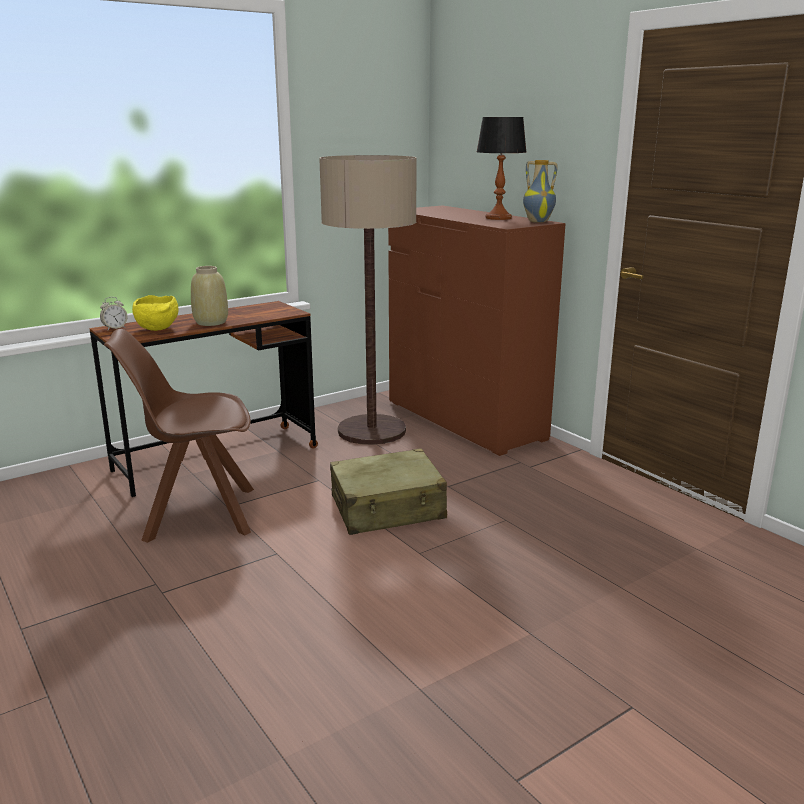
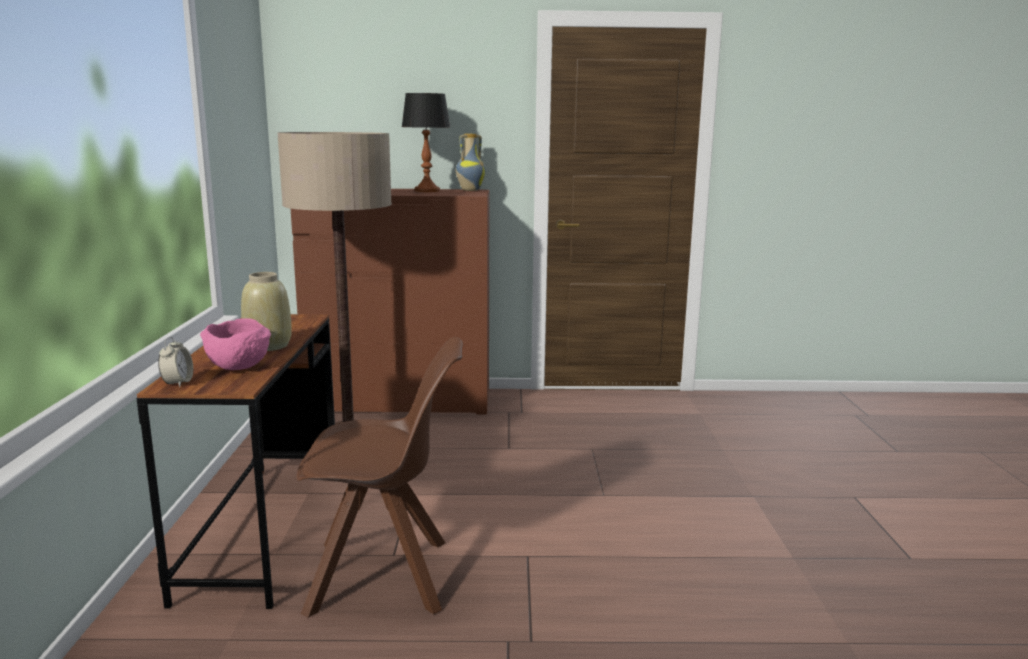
camera: 55 degrees left, 5 degrees down
brown chair [104,329,254,543] -> brown chair turned 120 degrees counterclockwise [296,337,463,618]
yellow bowl [132,295,179,331] -> pink bowl [200,318,271,370]
beige suitcase [330,448,447,535] -> none

